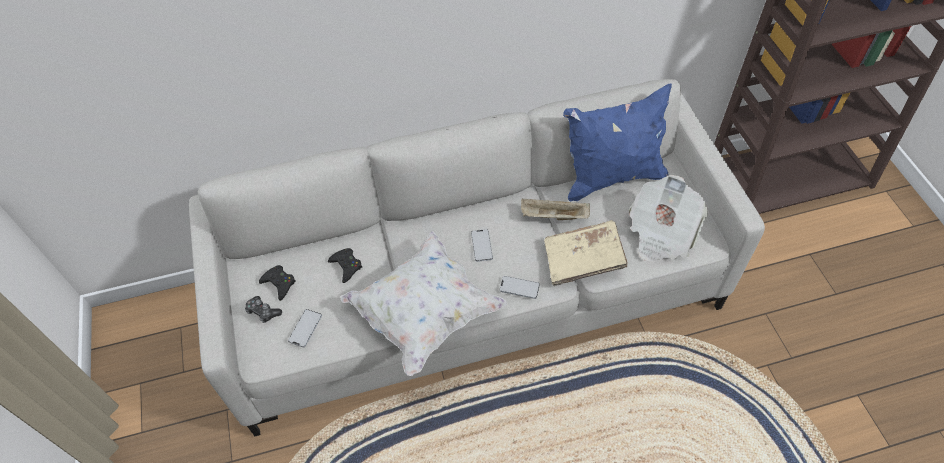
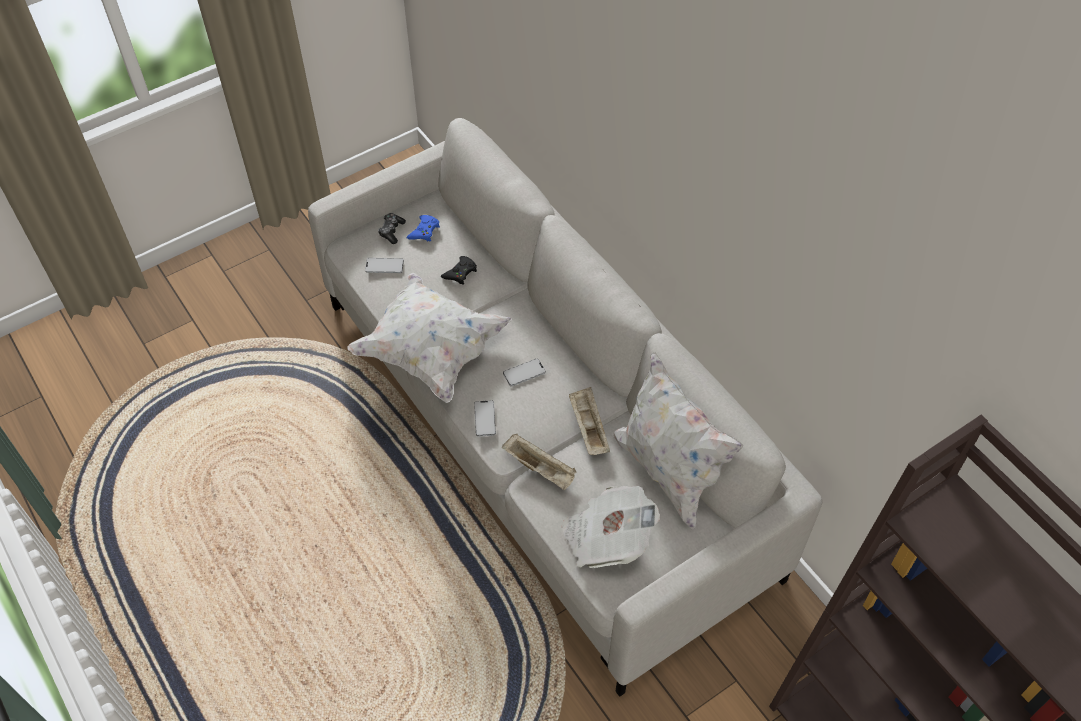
camera: 70 degrees right, 0 degrees up
black game controller [259,265,296,301] -> blue game controller [407,215,440,242]
beige book [544,220,628,286] -> beige tray [502,434,576,490]
blue pillow [563,83,672,201] -> white pillow [613,352,743,530]

